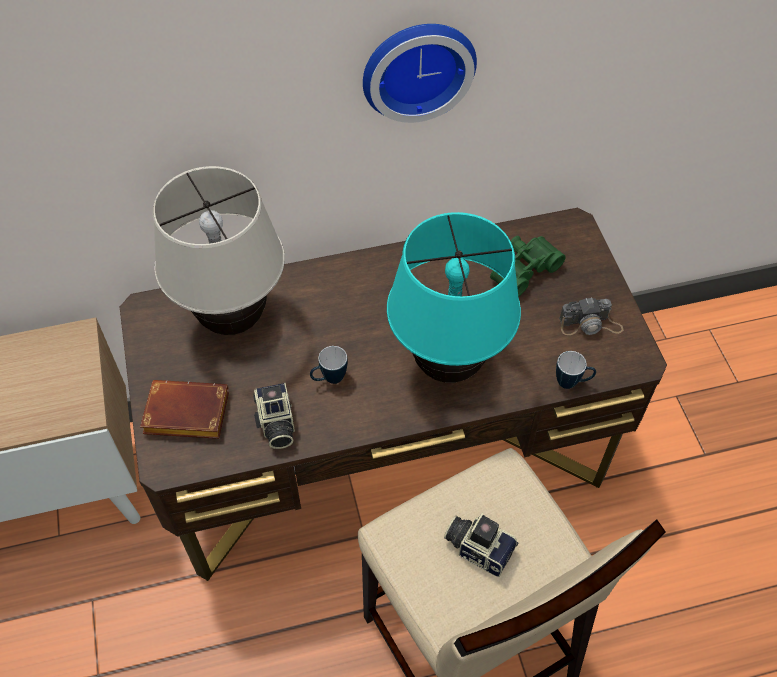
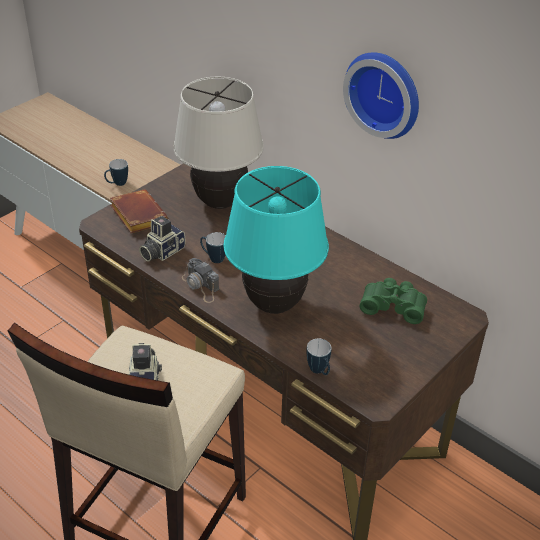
camera: 55 degrees right, 15 degrees down
camera [559,297,623,335] -> camera moved to [182,258,219,303]
none -> mug [104,159,128,186]

